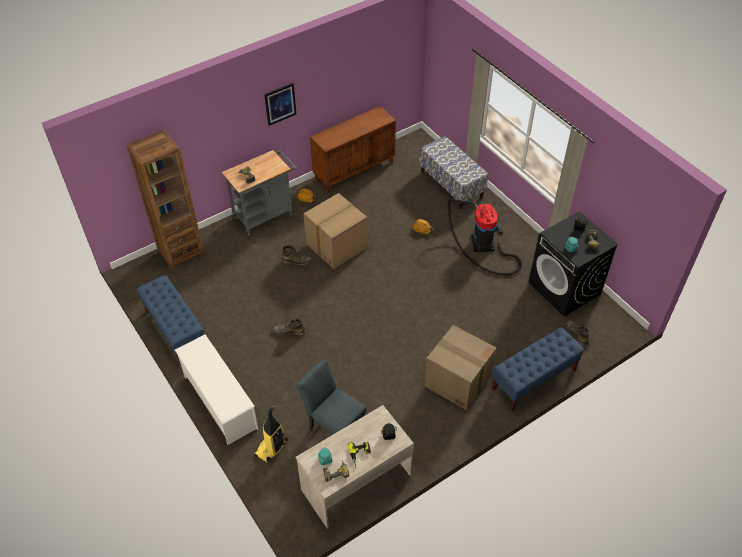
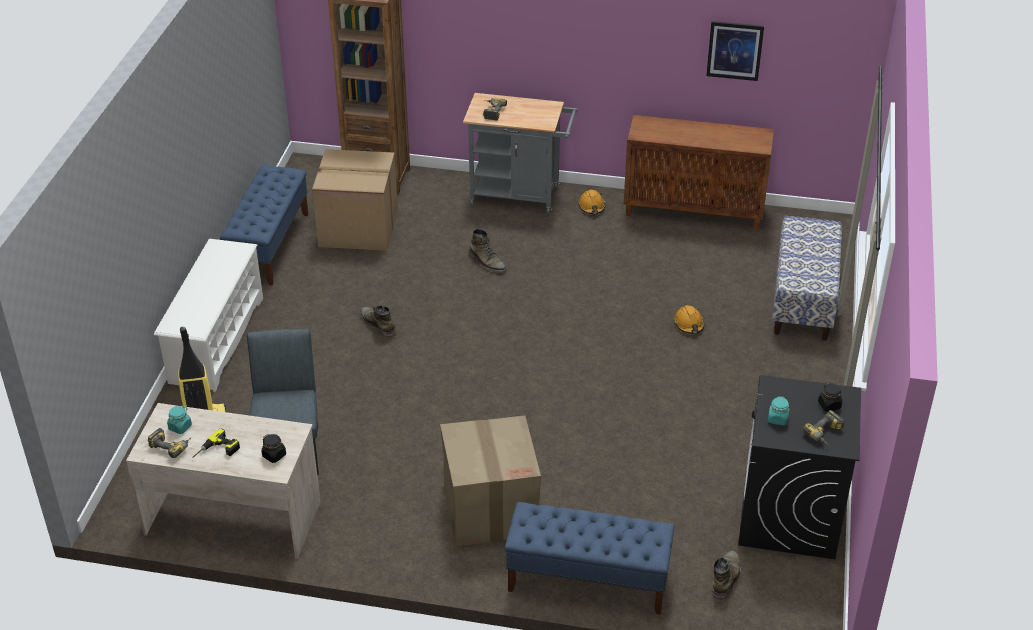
camera: 45 degrees right, 10 degrees down
picture [264,83,296,126] -> picture moved to [706,21,764,81]
cardboard box [303,193,368,269] -> cardboard box moved to [312,149,398,251]
vacuum cleaner [448,198,522,276] -> none

